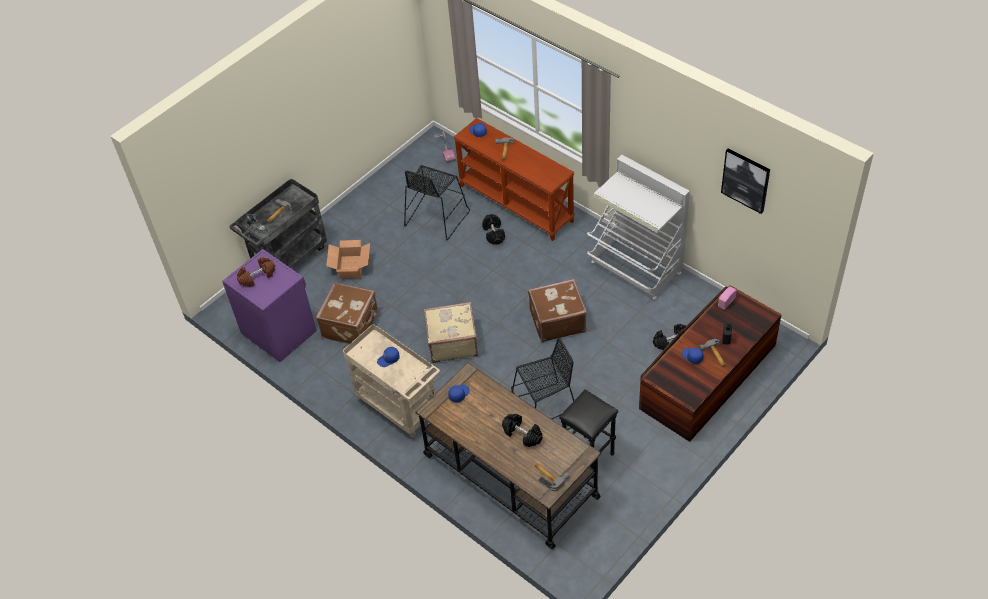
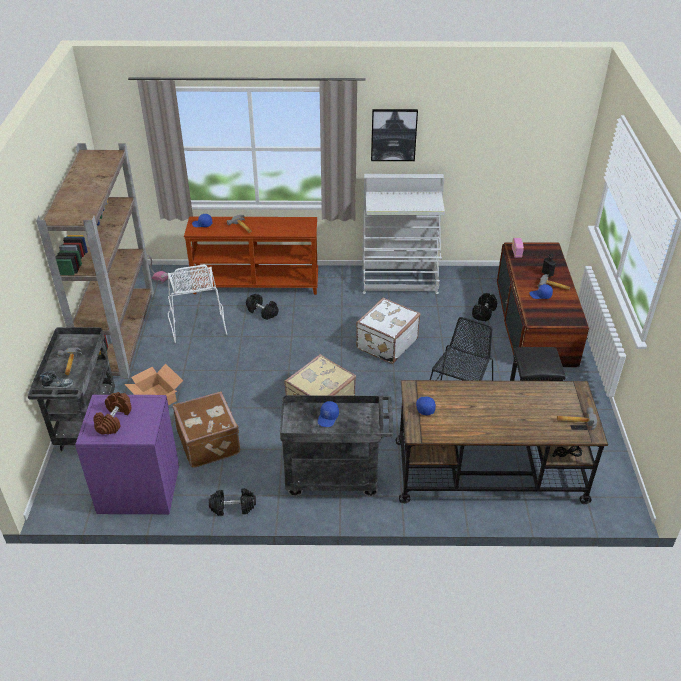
camera: 45 degrees left, 10 degrees down
beige cart [343,325,440,438] -> black cart [280,395,393,496]
black stool [404,165,470,240] -> white stool [168,265,227,343]
black dumbbell [502,414,543,447] -> black dumbbell moved to [209,488,256,516]
brown suitcase [528,279,587,342] -> white suitcase [356,298,421,364]
picture [721,148,770,214] -> picture moved to [371,109,418,161]
none -> brown bookcase [36,143,154,379]

